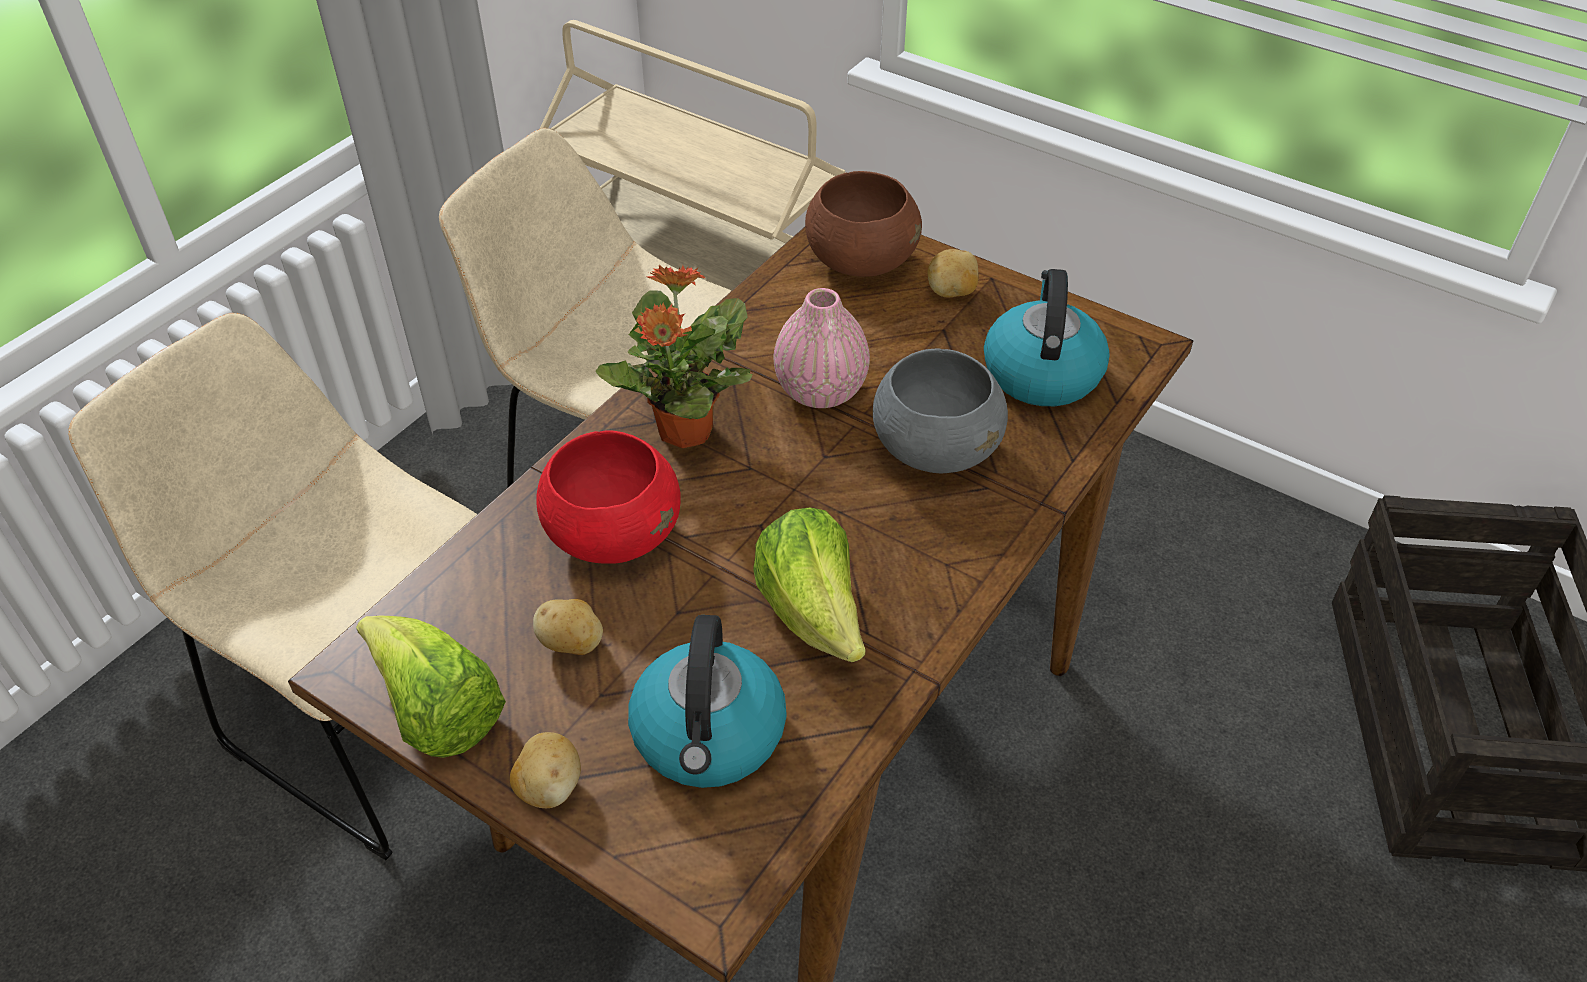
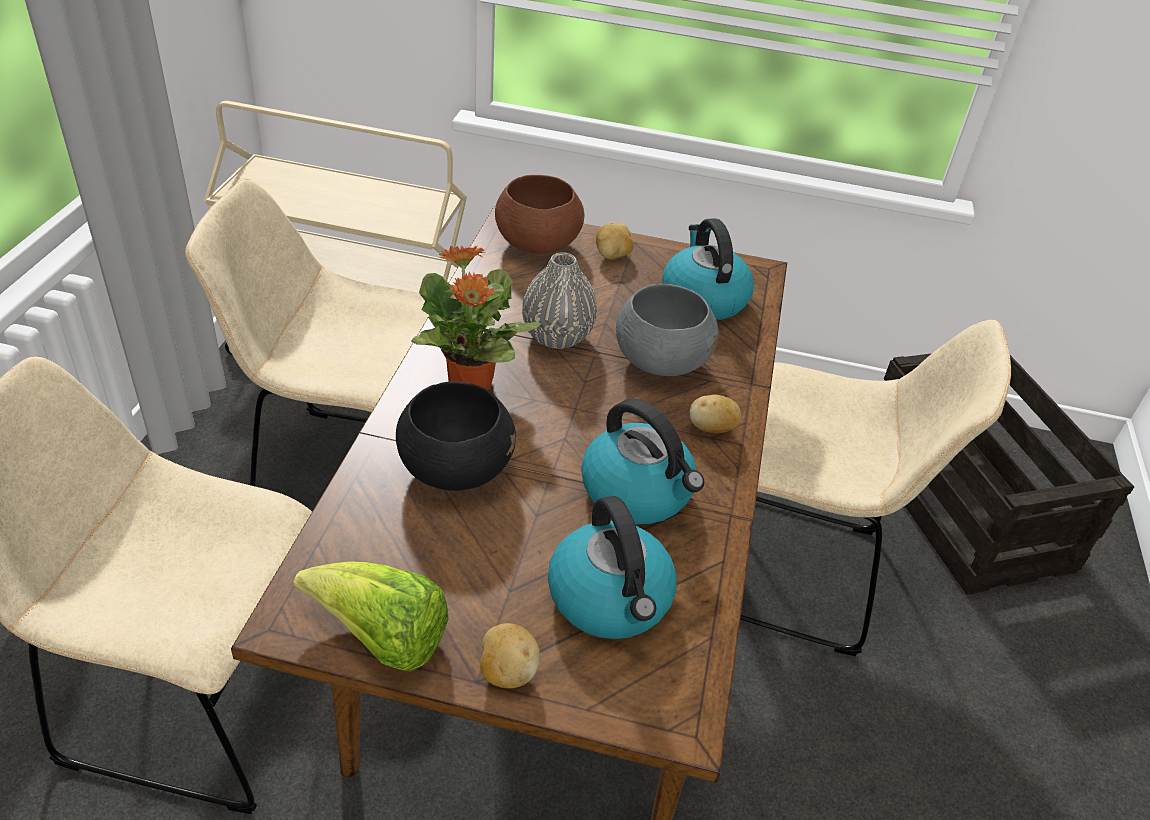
camera: 25 degrees left, 5 degrees down
potato [533,599,603,655] -> potato moved to [689,395,741,433]
red bowl [537,431,681,564] -> black bowl [396,382,516,491]
lettuce [753,507,865,662] -> kettle [581,399,704,524]
pink vase [773,288,870,408] -> grey vase [522,252,597,349]
none -> beige chair [740,320,1011,656]

